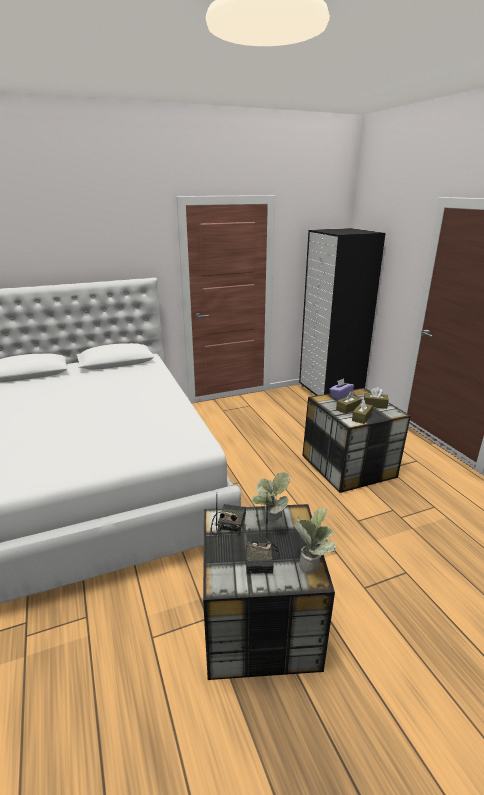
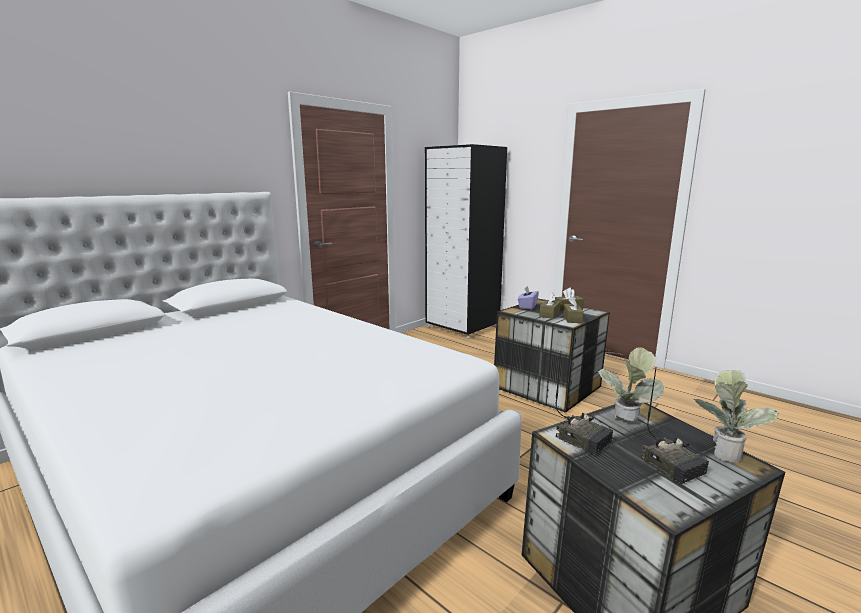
camera: 25 degrees left, 10 degrees down
radio [211,498,246,535] -> radio turned 150 degrees clockwise [556,352,613,455]

